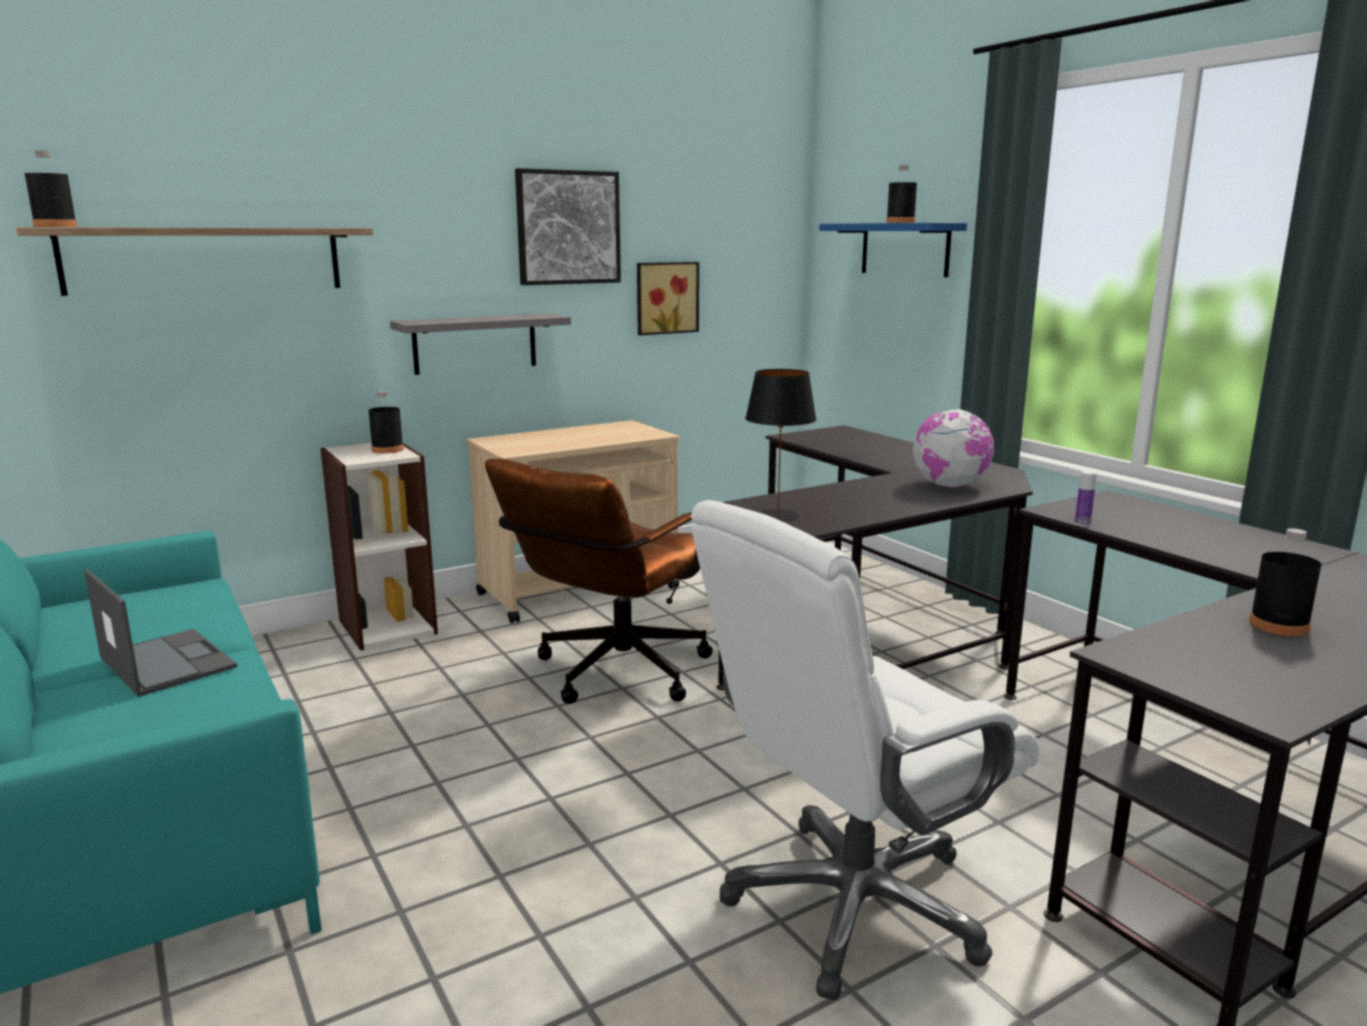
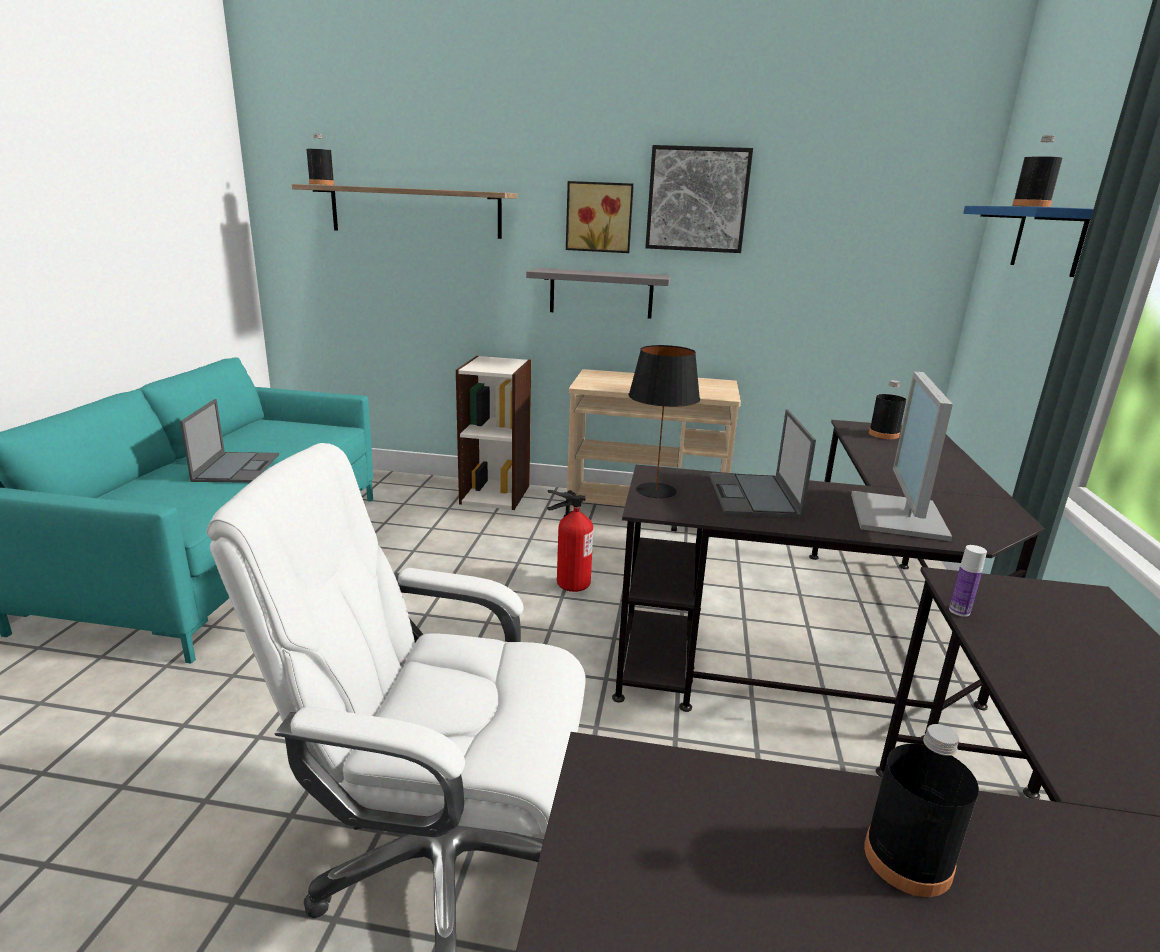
camera: 40 degrees right, 5 degrees up
black bottle [369,391,404,454] -> black bottle moved to [869,380,907,439]
brown office chair [485,459,713,704] -> fire extinguisher [547,490,593,592]
picture [637,262,699,335] -> picture moved to [566,181,634,253]
globe [913,409,994,488] -> monitor [851,372,953,541]
none -> laptop [709,409,816,518]

